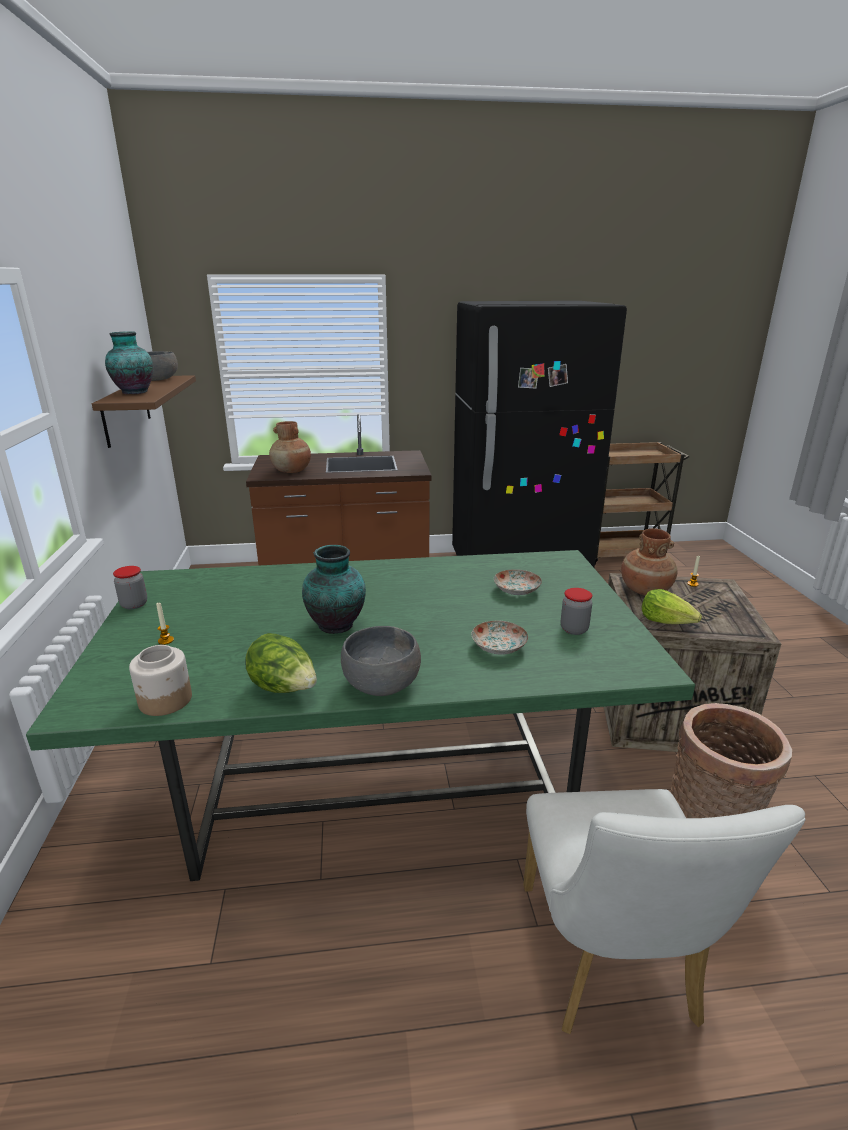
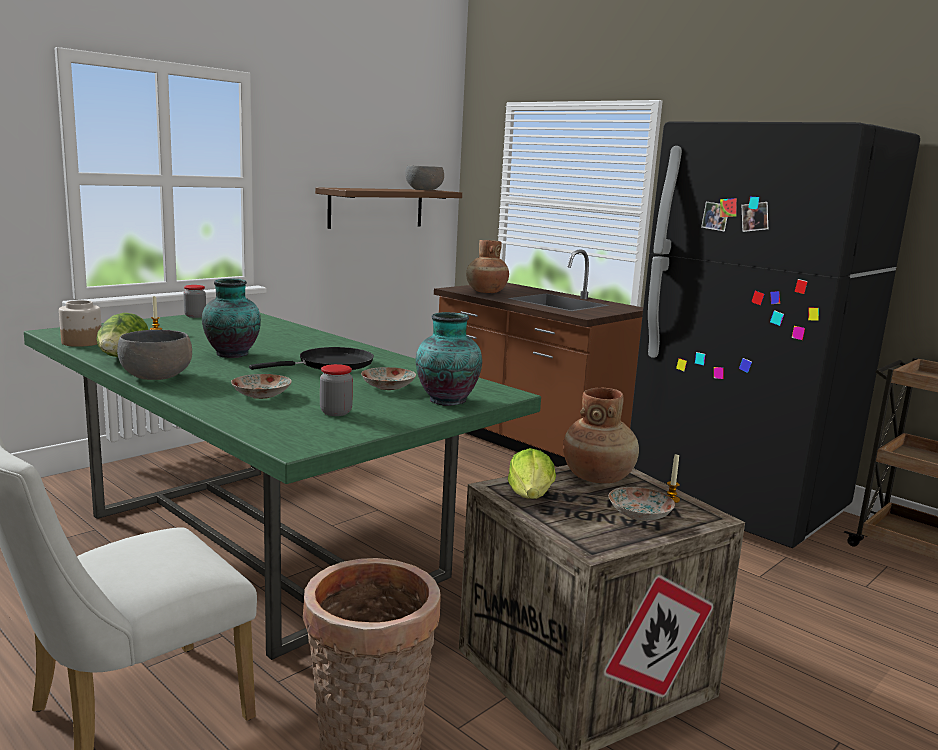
camera: 50 degrees right, 10 degrees down
vase [105,331,153,394] -> vase moved to [416,312,482,406]
none -> black frying pan [249,347,374,370]
none -> plate [609,487,675,521]

